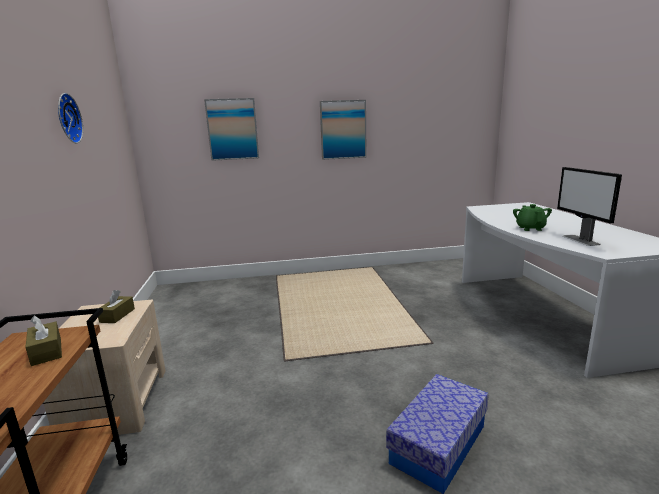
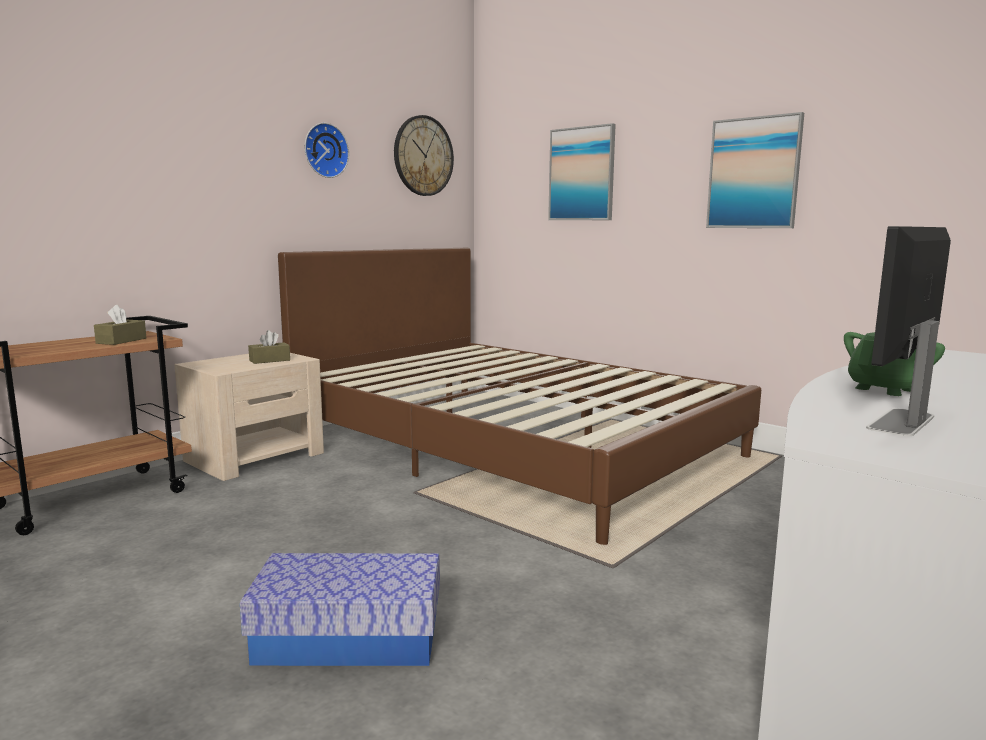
camera: 50 degrees right, 5 degrees down
none -> brown bed [278,248,761,545]
none -> wall clock [394,115,454,196]

